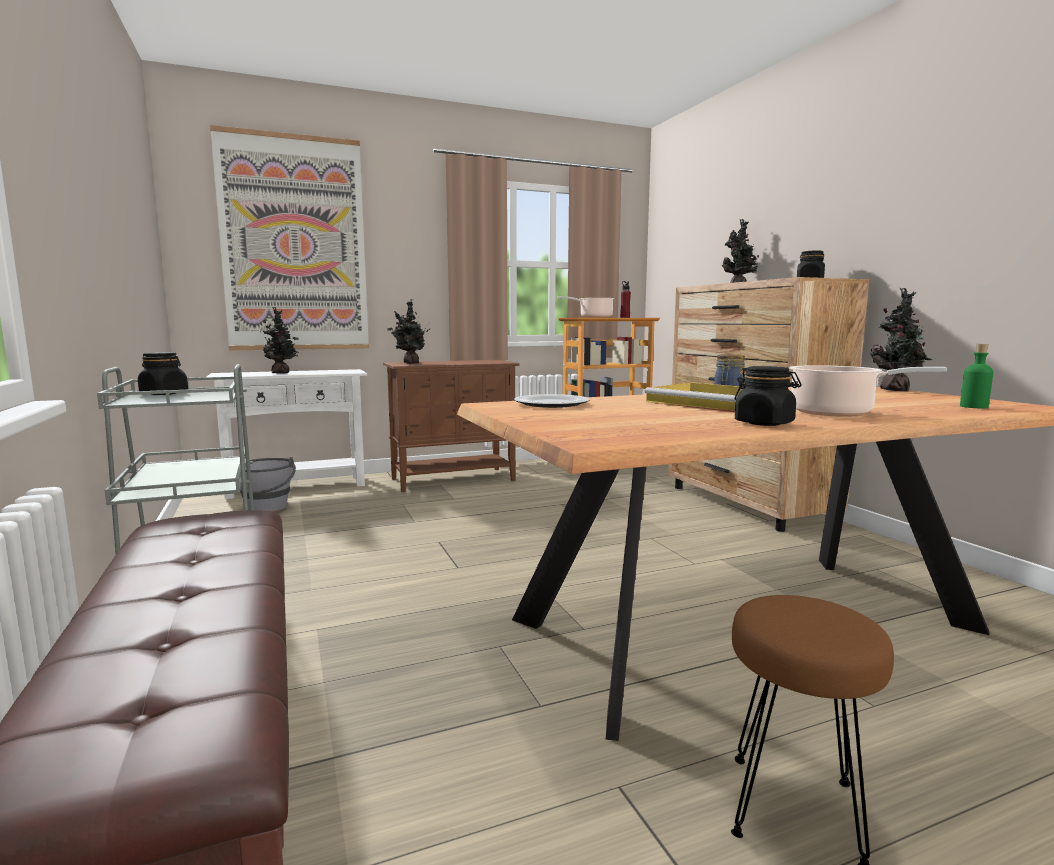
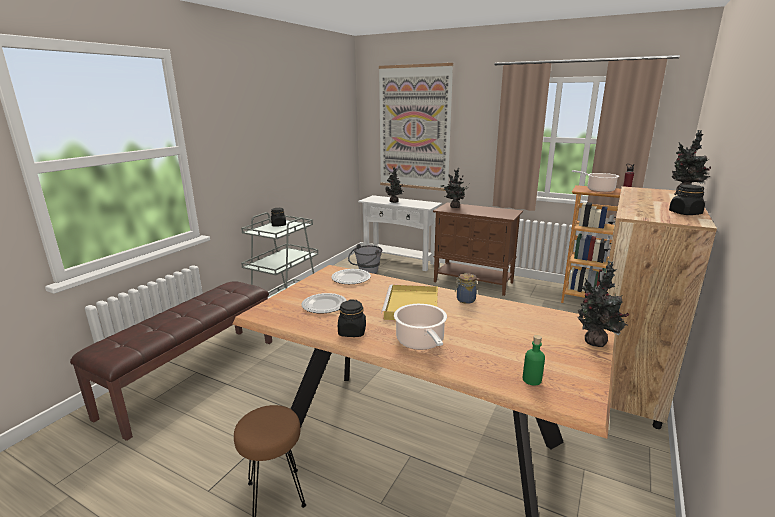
camera: 50 degrees right, 10 degrees up
none -> plate [301,293,347,313]

